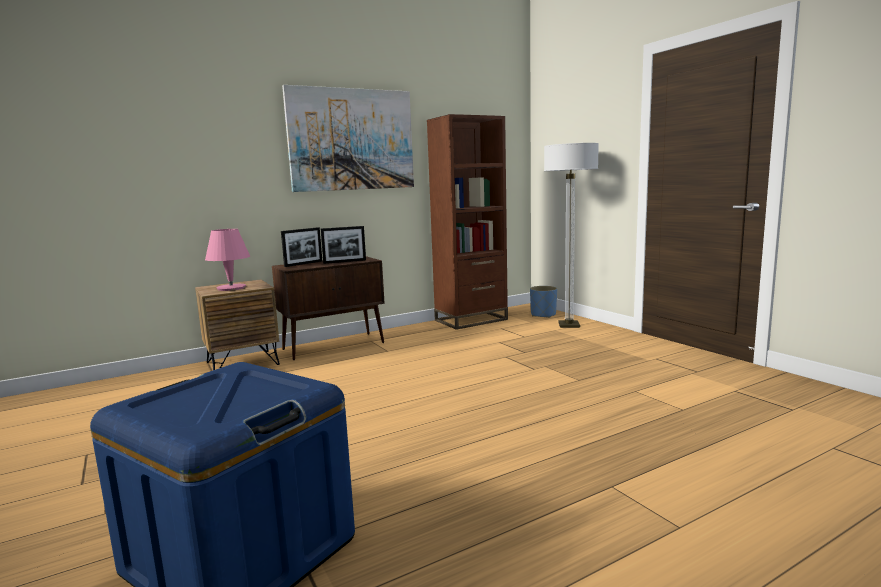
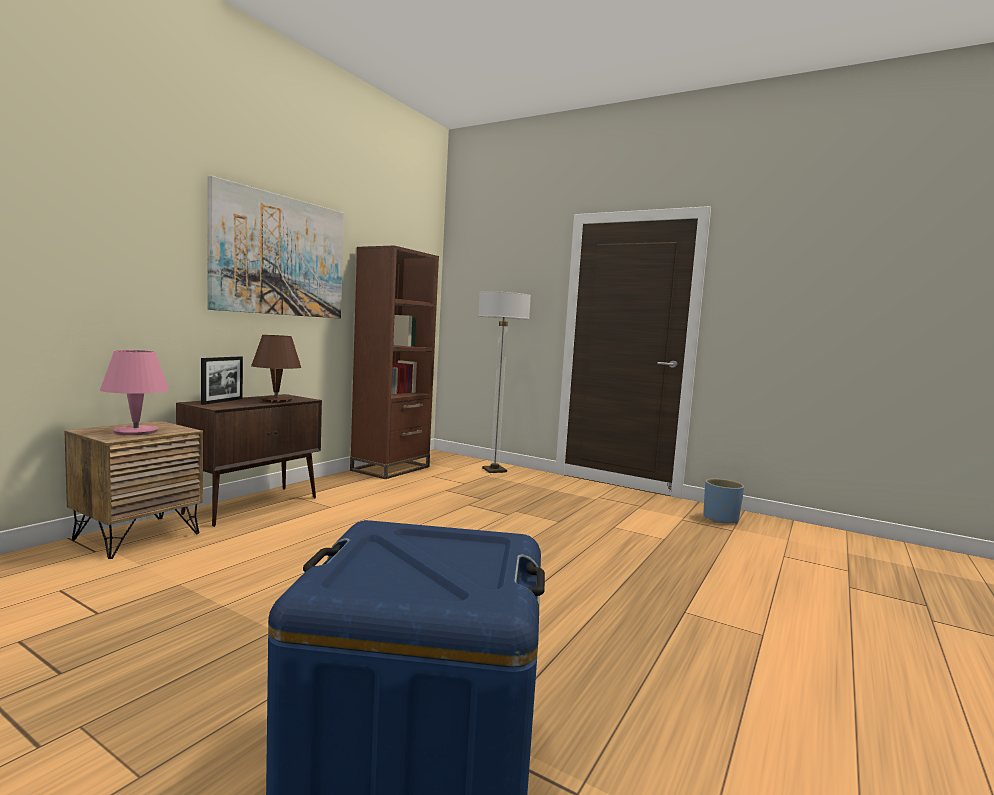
camera: 30 degrees left, 5 degrees down
picture frame [321,226,366,264] -> brown table lamp [251,335,301,402]
blue planter [530,286,557,318] -> blue planter moved to [703,478,744,524]

